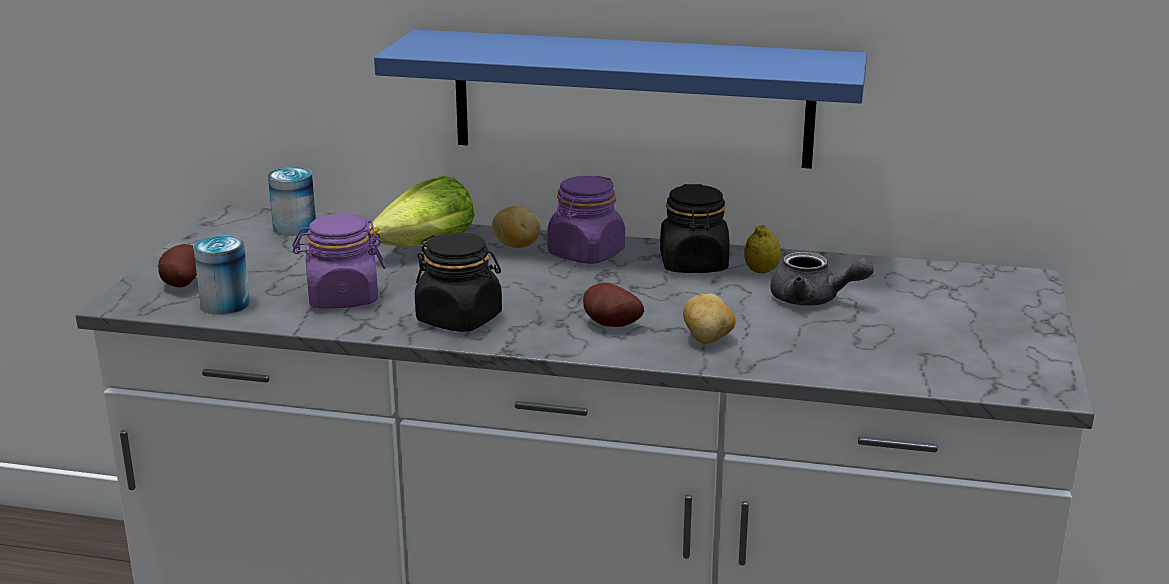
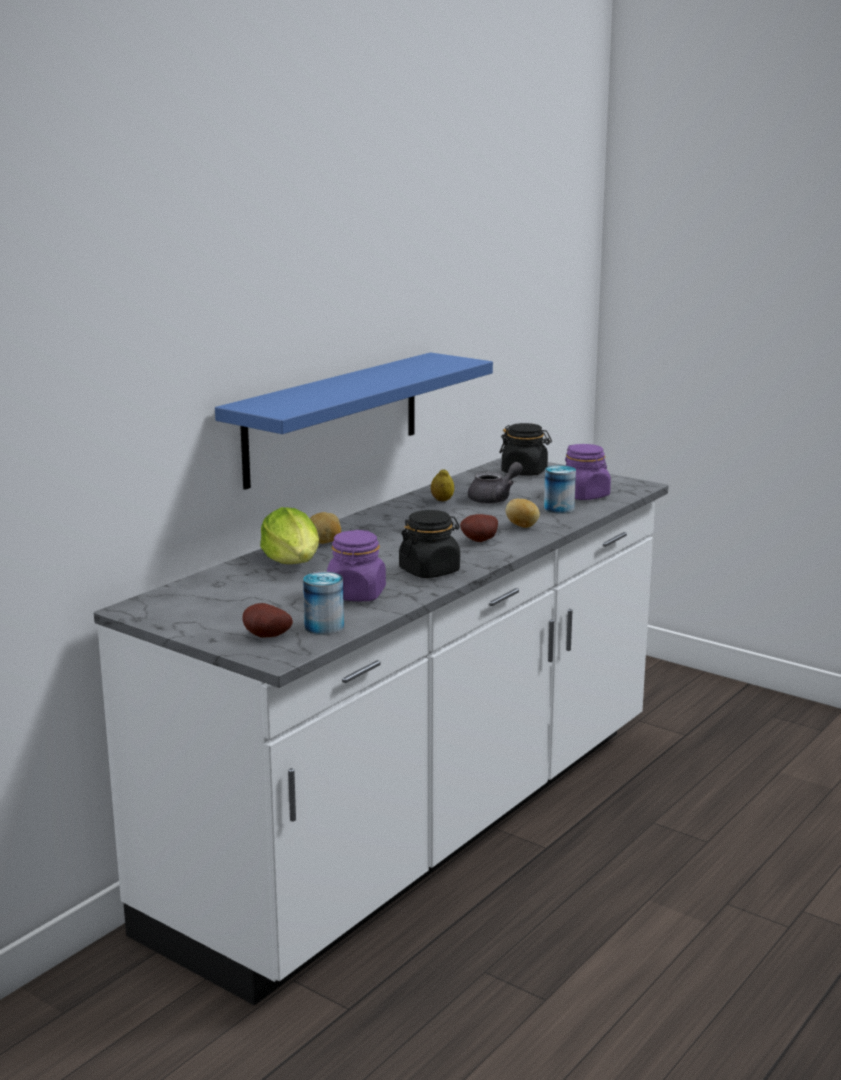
camera: 65 degrees left, 5 degrees down
can [268,167,316,236] -> can moved to [544,465,576,514]
purple jar [547,176,625,264] -> purple jar moved to [565,444,611,500]
black jar [660,184,730,273] -> black jar moved to [499,423,552,476]

